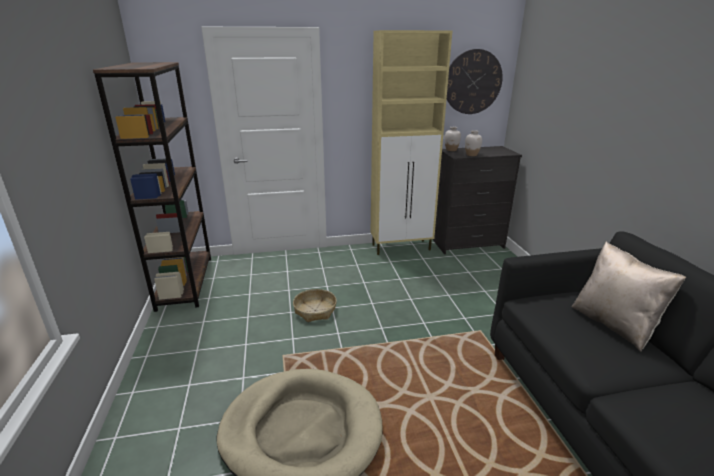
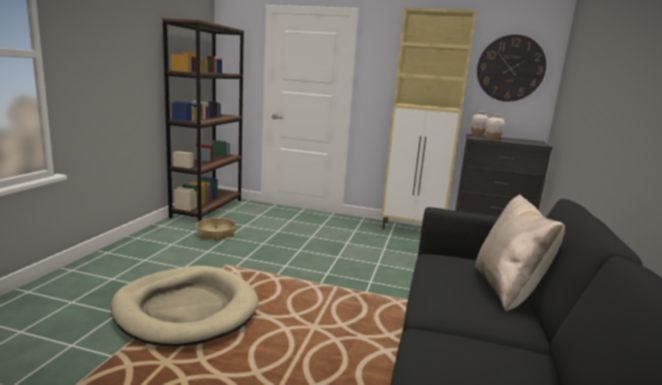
camera: 25 degrees right, 10 degrees down
basket [293,289,337,322] -> basket moved to [196,218,236,241]

